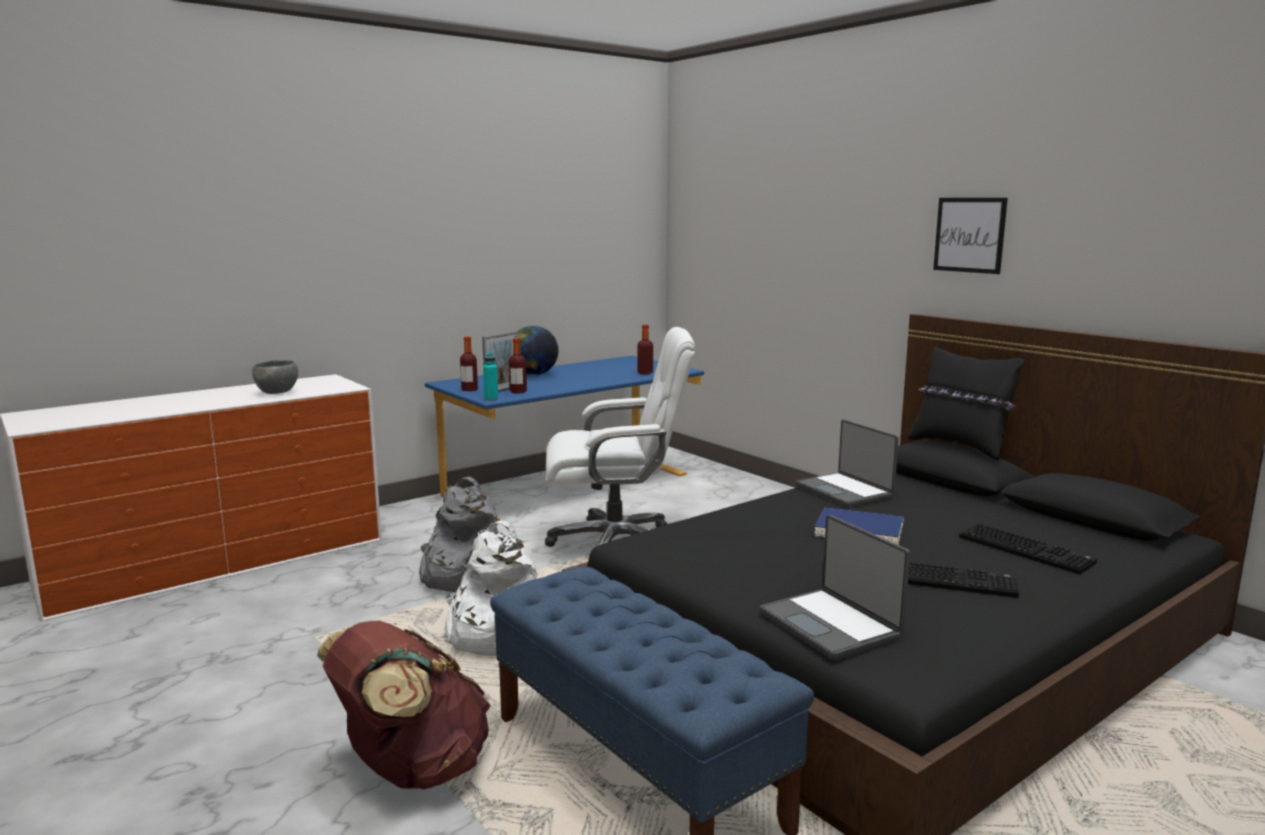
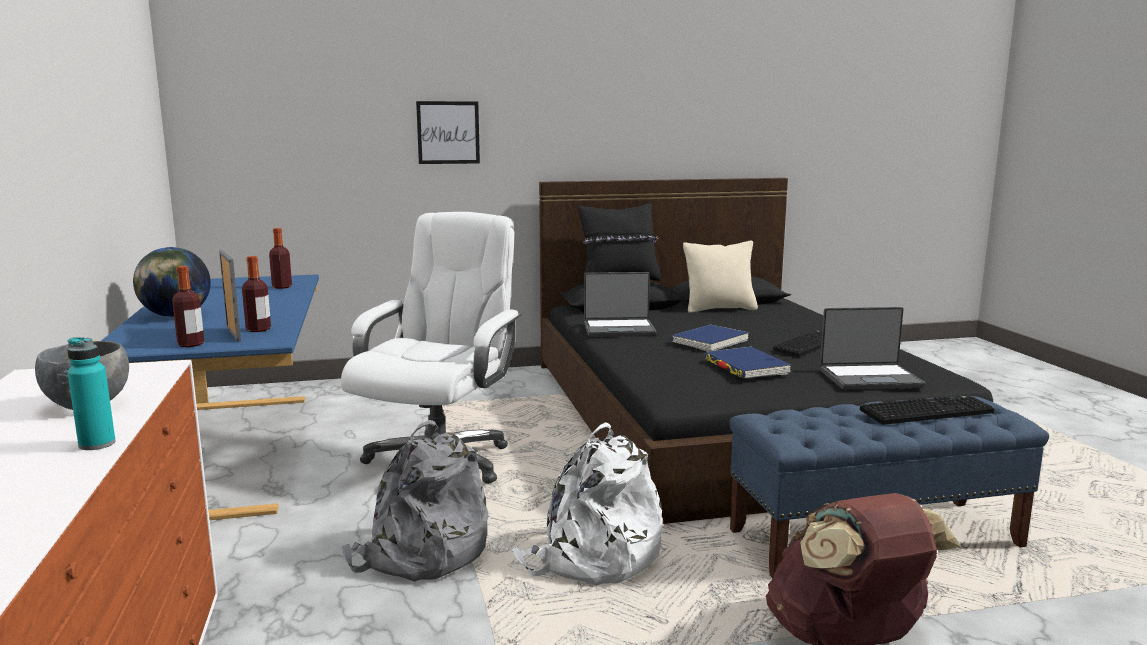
camera: 65 degrees left, 0 degrees up
turquoise bottle [483,352,498,401] -> turquoise bottle moved to [67,337,116,450]
picture [933,198,1008,274] -> picture moved to [416,101,480,164]
keyboard [959,523,1097,575] -> keyboard moved to [860,395,994,425]
none -> beige pillow [683,241,758,313]
none -> blue book [705,347,791,379]

